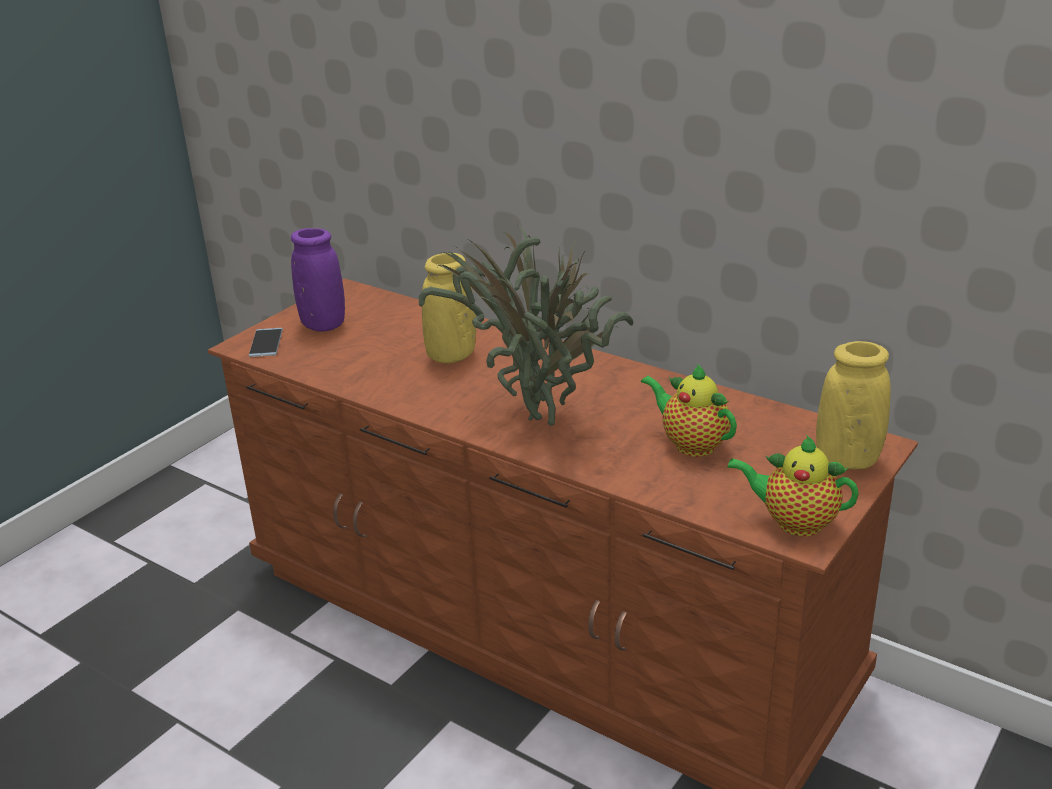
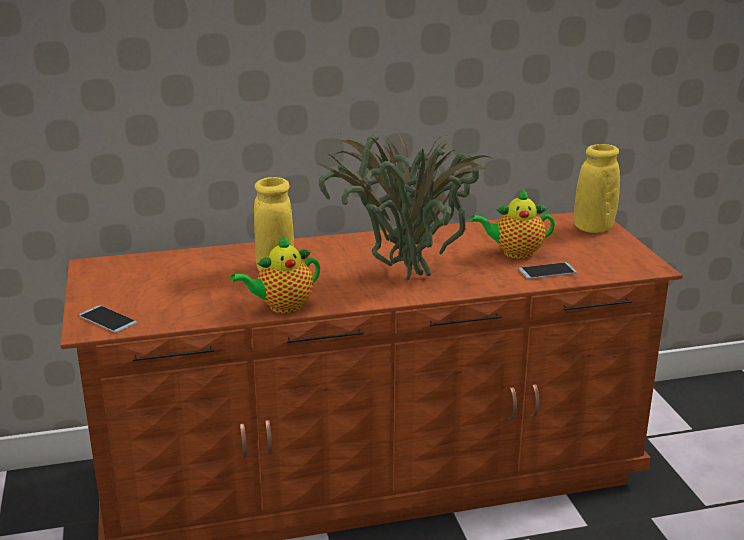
camera: 50 degrees left, 5 degrees down
purple vase [291,228,345,332] -> none
teapot [727,435,859,536] -> teapot moved to [230,235,320,313]
none -> phone [519,262,577,279]

